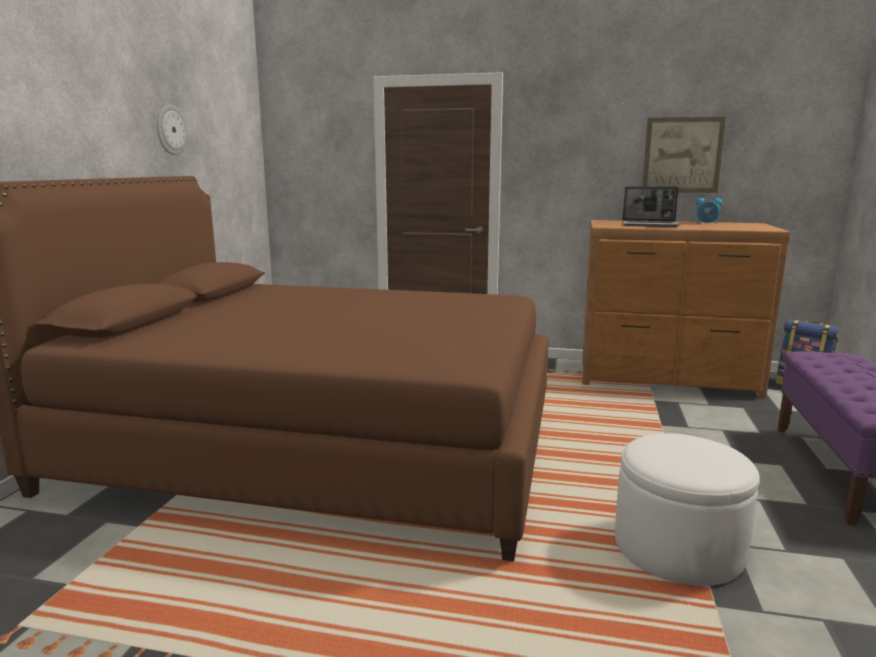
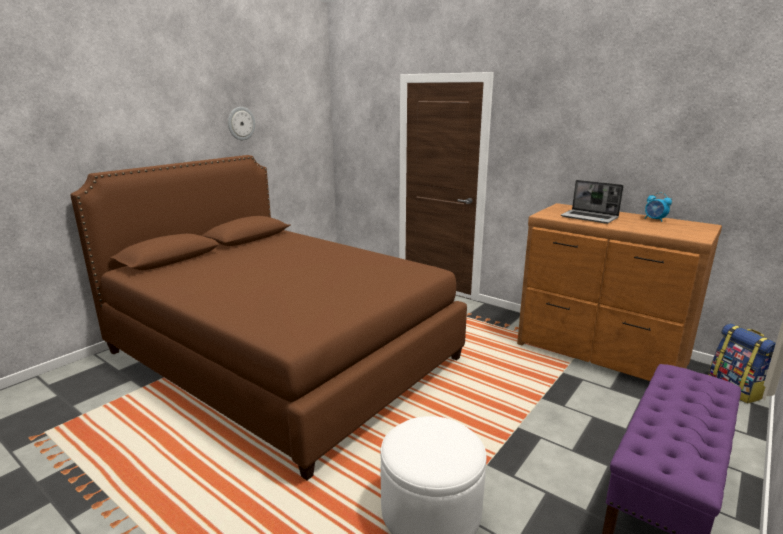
camera: 25 degrees right, 5 degrees up
picture [642,117,726,193] -> none

